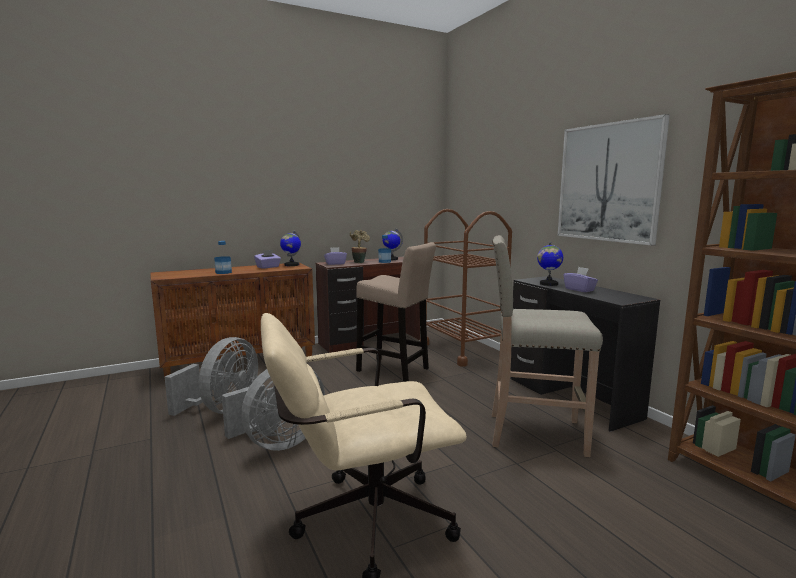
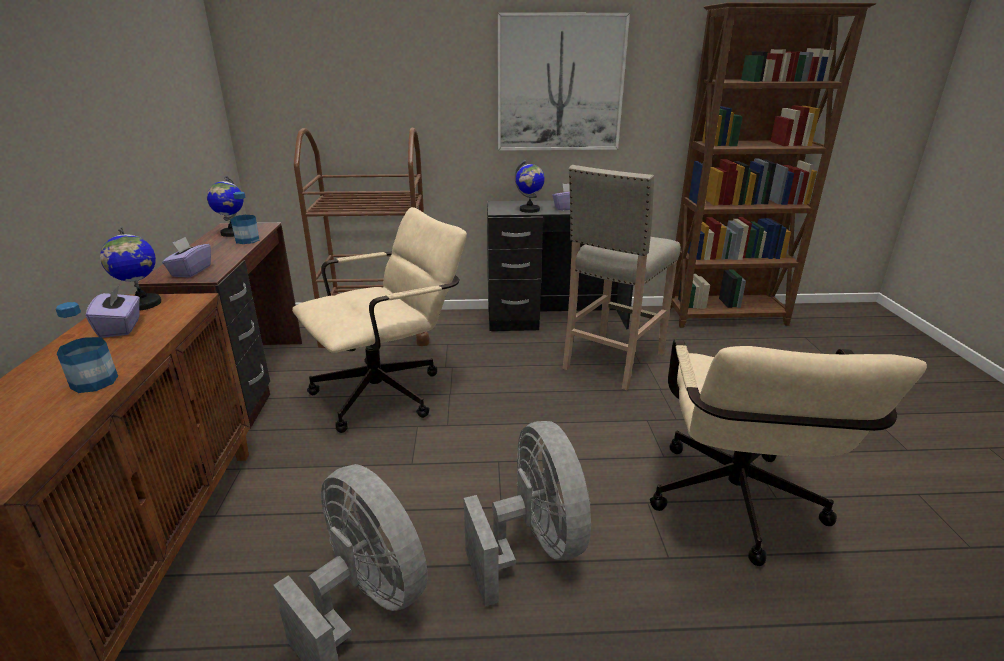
camera: 65 degrees left, 15 degrees up
potted plant [350,230,370,263] -> none
beige stool [356,242,436,382] -> beige office chair [292,207,467,433]

